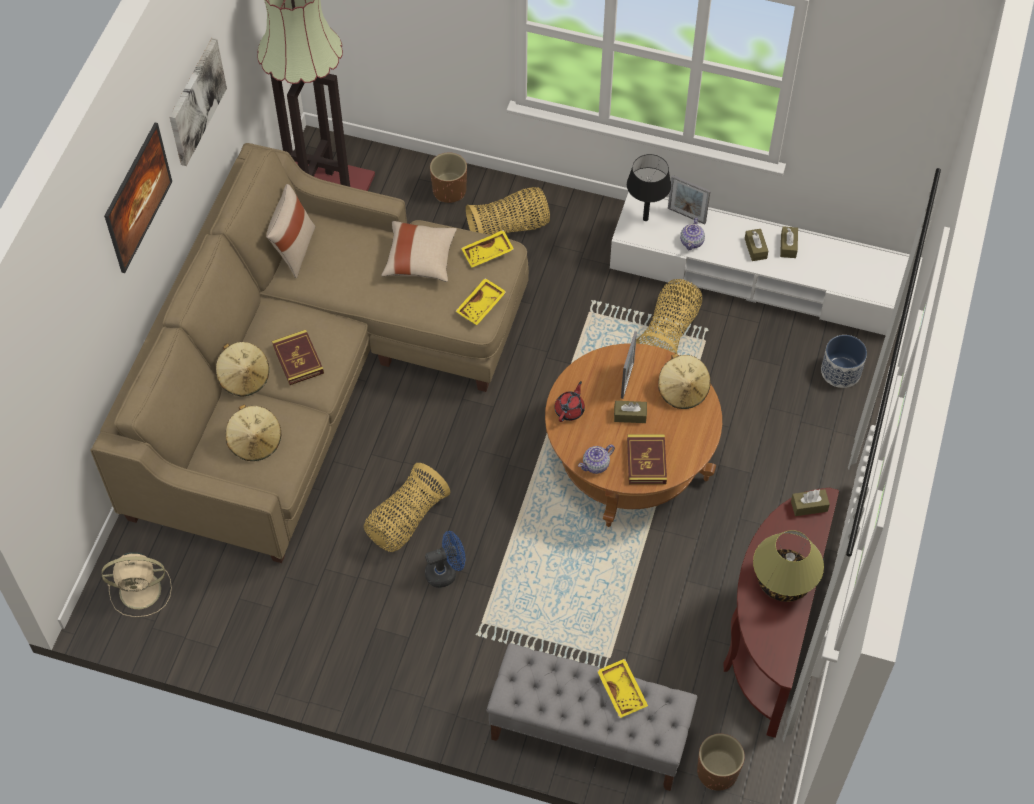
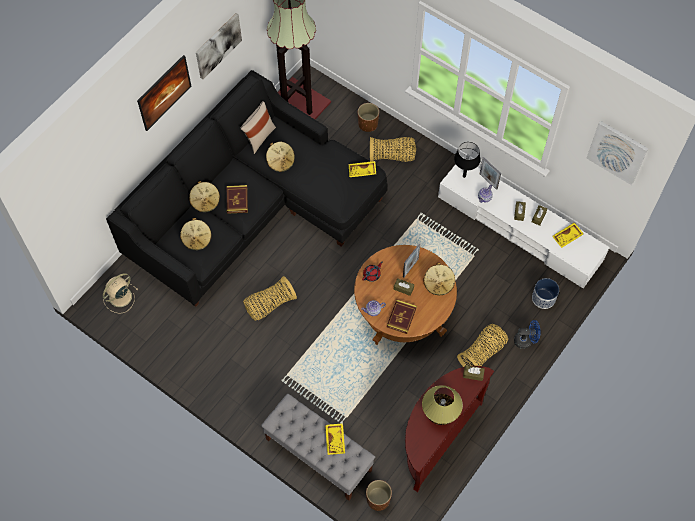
camera: 20 degrees right, 5 degrees up
beige sofa [90,143,529,563] -> black sofa [106,70,387,307]
beige fan [102,552,172,617] -> beige fan turned 120 degrees clockwise [103,273,137,314]
beige pillow [381,221,457,282] -> none
blue fan [425,531,466,588] -> blue fan moved to [514,320,541,349]
yellow tray [455,278,506,325] -> yellow tray moved to [552,222,584,248]
basket [636,279,702,353] -> basket moved to [457,324,508,367]
none -> beige hat [266,142,295,172]
none -> picture [586,121,648,185]

